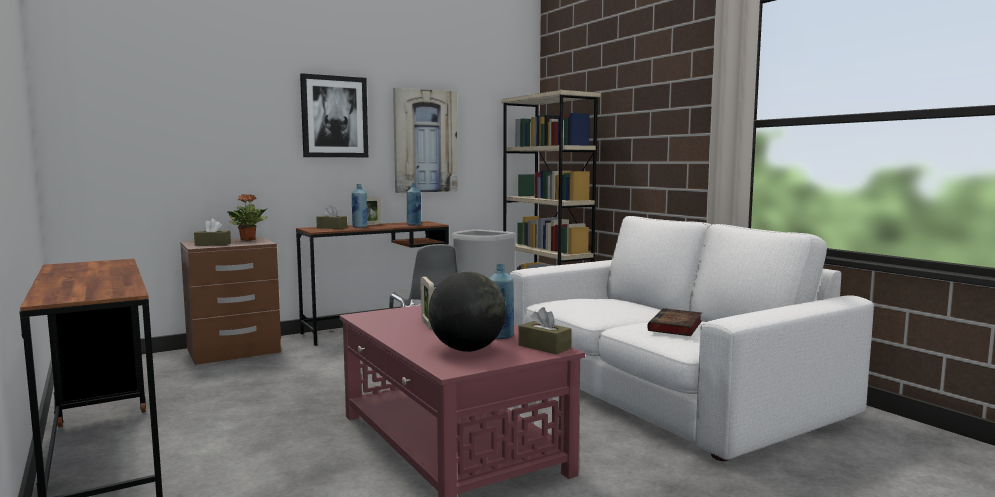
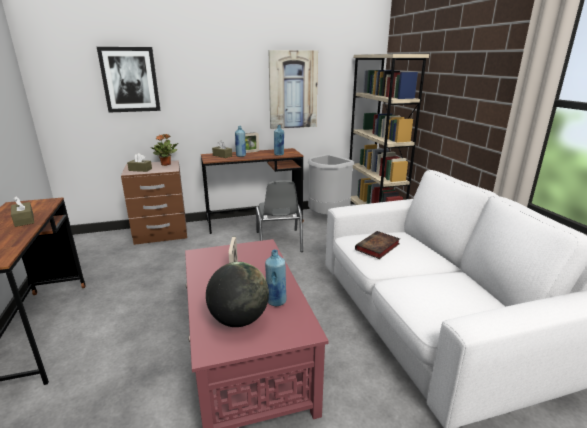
camera: 15 degrees right, 15 degrees up
picture [300,73,368,157] -> picture moved to [97,47,160,113]
brown tissue box [519,307,572,354] -> brown tissue box moved to [11,196,34,227]
book [647,308,702,336] -> book moved to [355,231,400,259]

